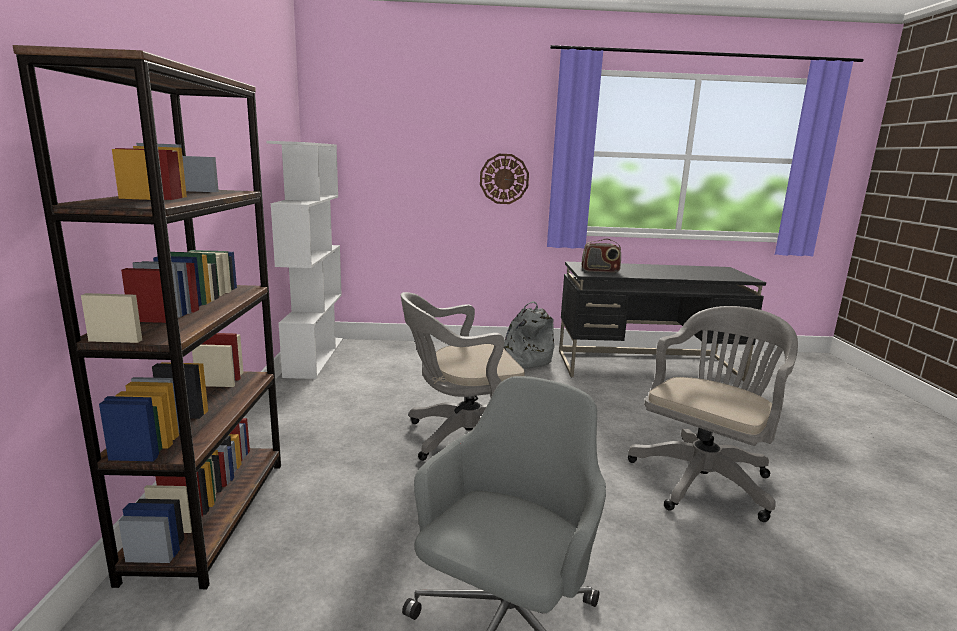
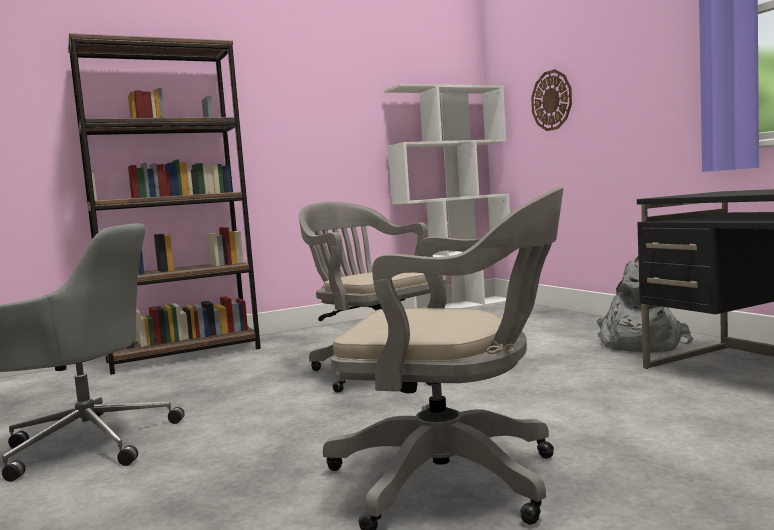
camera: 65 degrees right, 10 degrees down
wall clock [480,154,529,204] -> wall clock moved to [531,69,572,131]
radio [582,239,621,272] -> none

